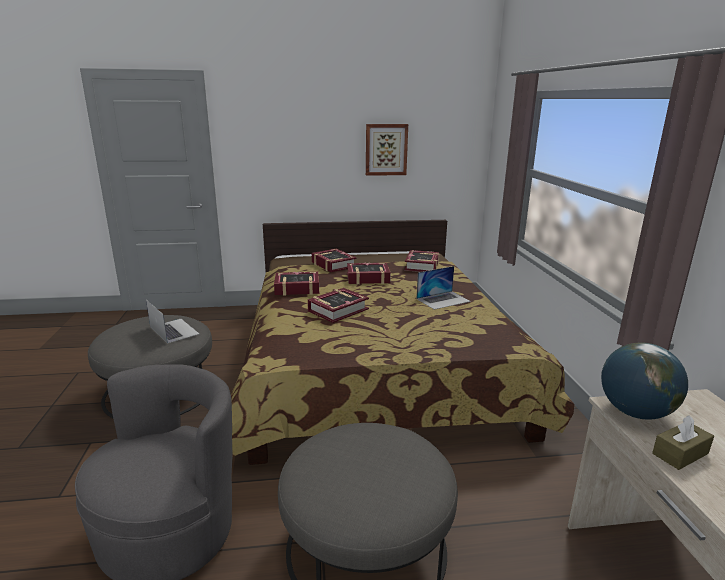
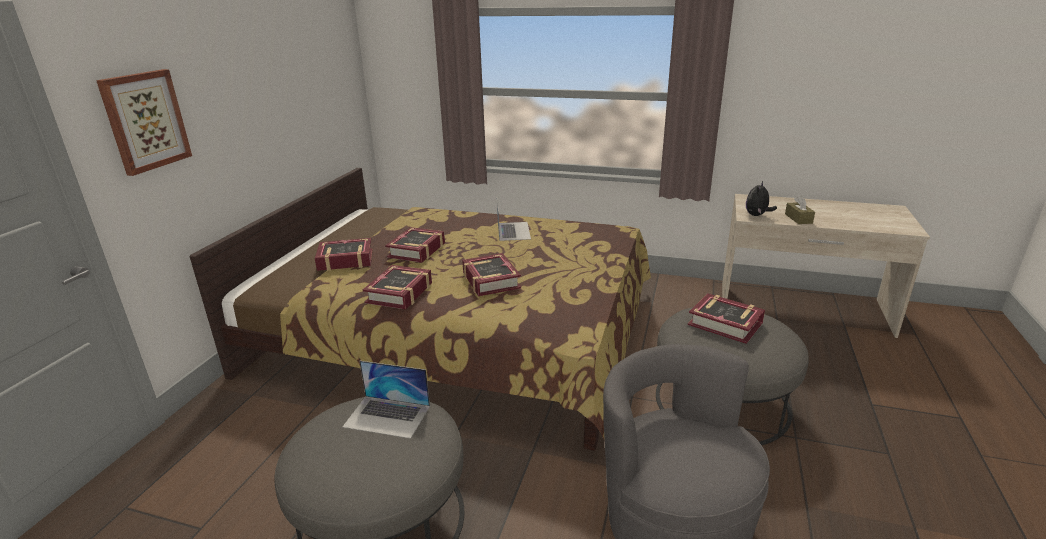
camera: 65 degrees left, 5 degrees up
laptop [146,300,199,344] -> laptop turned 150 degrees counterclockwise [342,361,430,439]
picture [366,124,408,176] -> picture moved to [96,69,192,176]
book [404,250,440,272] -> book moved to [688,293,765,344]
globe [601,342,688,420] -> plush toy [746,181,777,216]

